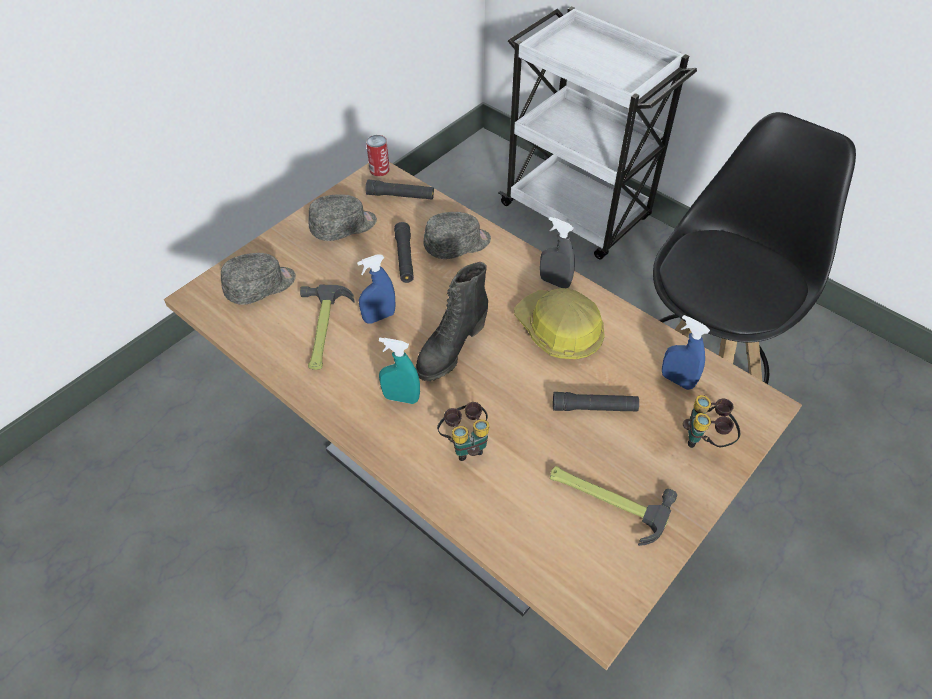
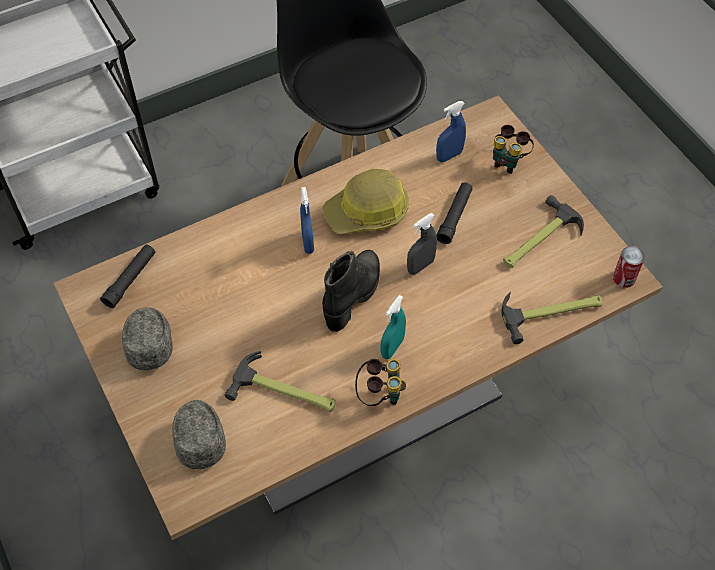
camera: 70 degrees left, 5 degrees up
blue spray bottle [357,254,396,324] -> blue spray bottle moved to [300,187,314,254]
can [366,135,390,176] -> can moved to [613,246,645,288]
black flashlight [394,222,414,283] -> none
black boot [416,262,488,381] -> black boot turned 120 degrees counterclockwise [322,250,380,332]
grey cap [424,212,491,259] -> none
binoculars [437,402,489,461] -> binoculars moved to [355,359,406,406]
grey spray bottle [540,217,575,288] -> grey spray bottle moved to [407,213,437,275]
none -> hammer [501,292,602,344]

